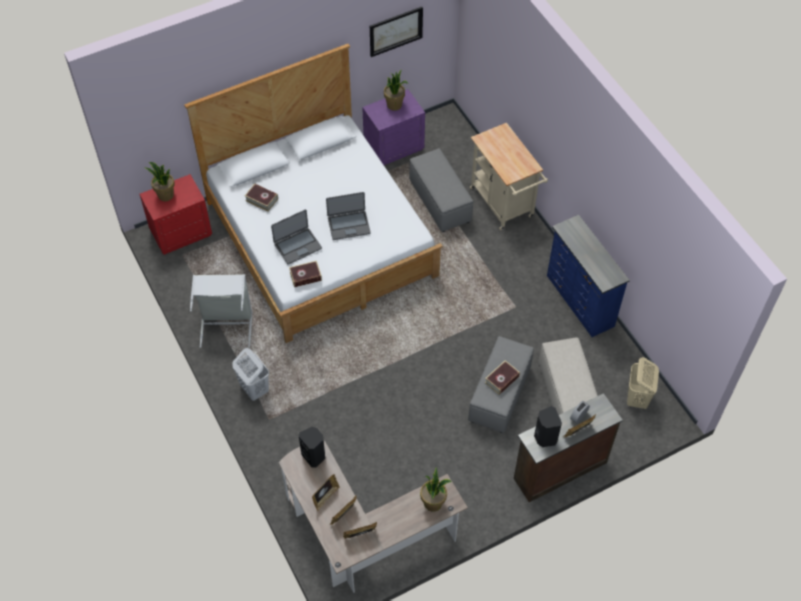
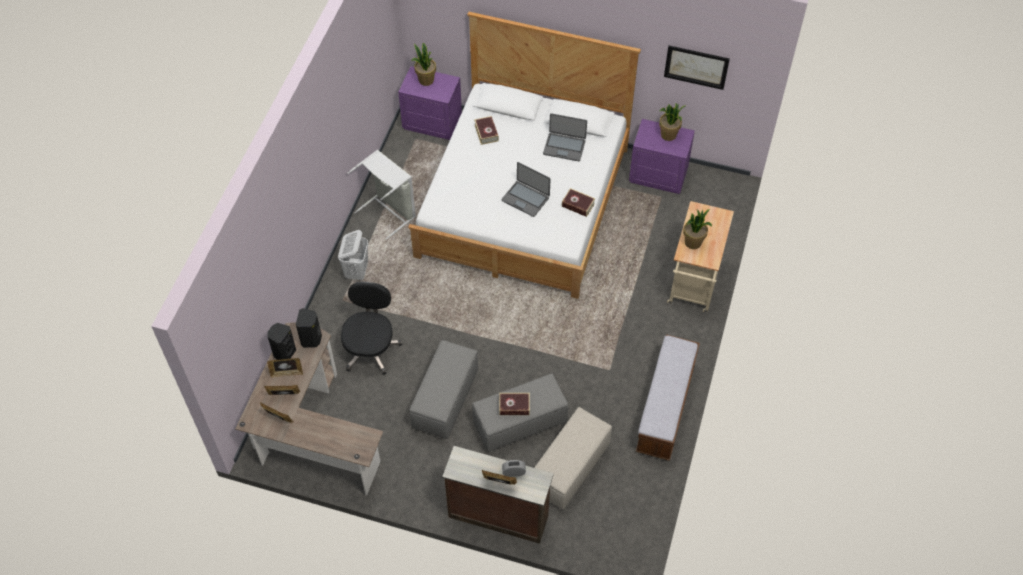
camera: 45 degrees right, 0 degrees up
red nightstand [140,174,212,255] -> purple nightstand [398,66,462,140]
laptop [271,209,322,265] -> laptop moved to [543,113,587,161]
book [289,261,322,287] -> book moved to [562,188,595,217]
grey ottoman [409,148,473,232] -> grey ottoman moved to [410,340,478,439]
potted plant [420,467,452,512] -> potted plant moved to [683,209,712,249]
black speaker [534,406,562,447] -> black speaker moved to [267,323,296,360]
blue dresser [547,215,630,337] -> bench [636,334,700,461]
beige laundry basket [627,357,659,410] -> none
none -> black office chair [341,282,402,375]

